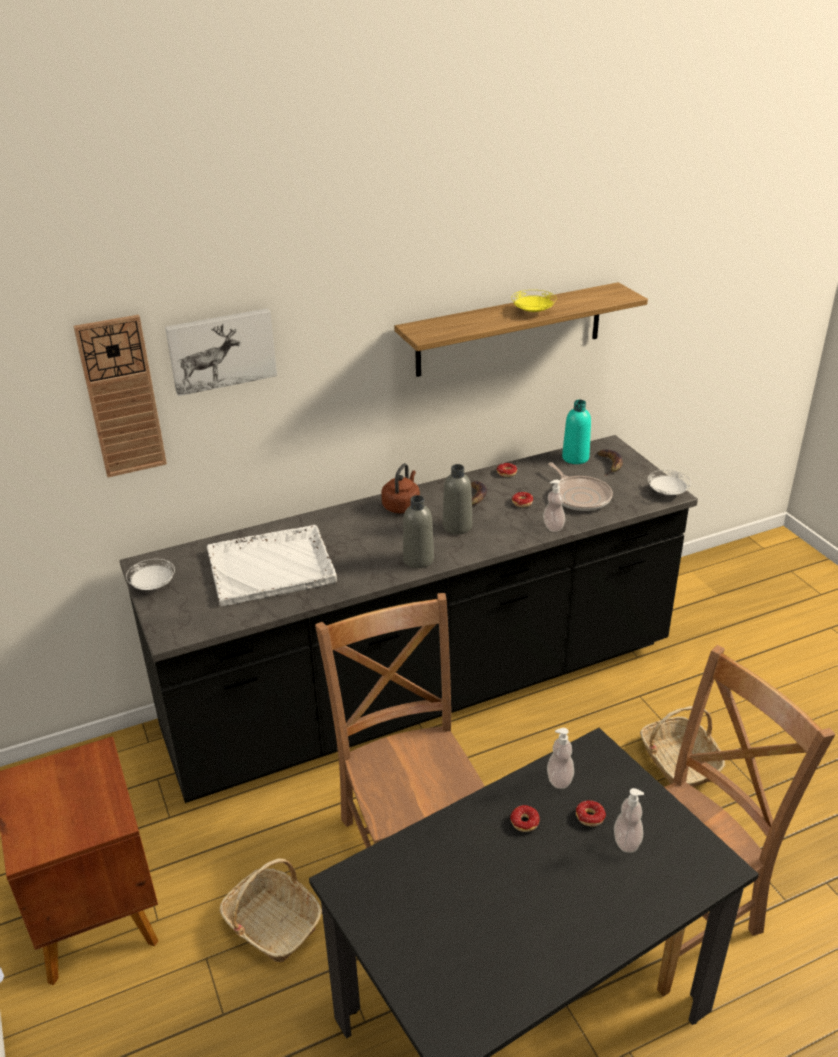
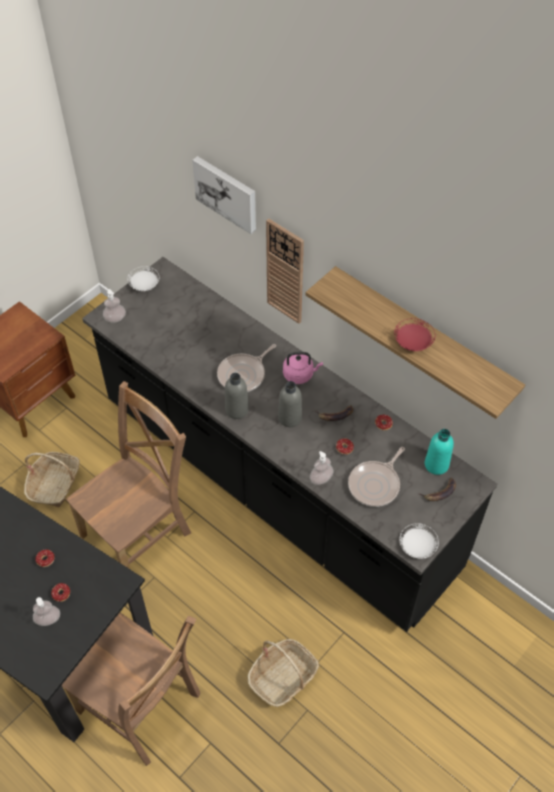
camera: 65 degrees right, 20 degrees up
wall clock [73,315,167,477] -> wall clock moved to [266,218,304,324]
white tray [207,525,337,606] -> none
brown kettle [381,463,420,514] -> pink kettle [283,352,323,384]
yellow plate [511,290,557,312] -> red plate [394,318,435,351]
soap dispenser [547,728,574,789] -> soap dispenser moved to [103,289,126,323]
none -> frying pan [217,344,276,392]

